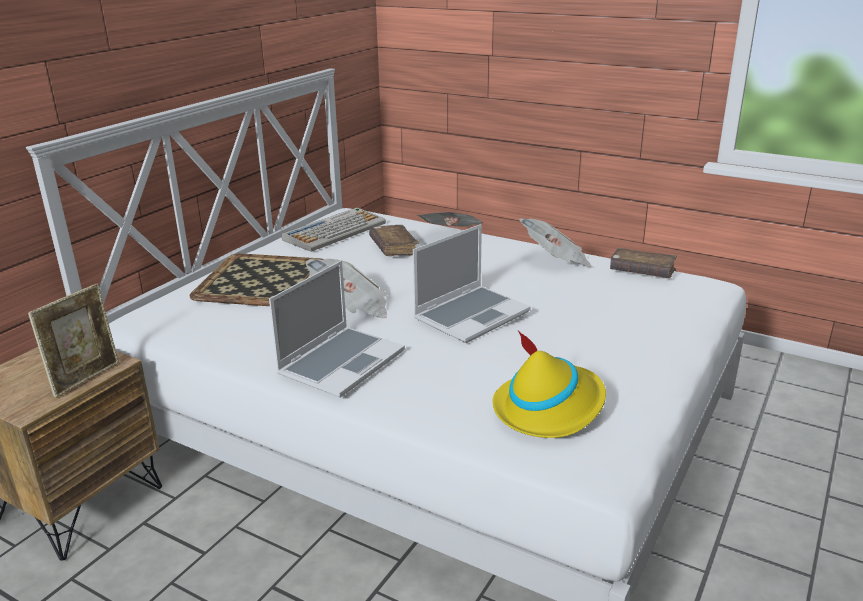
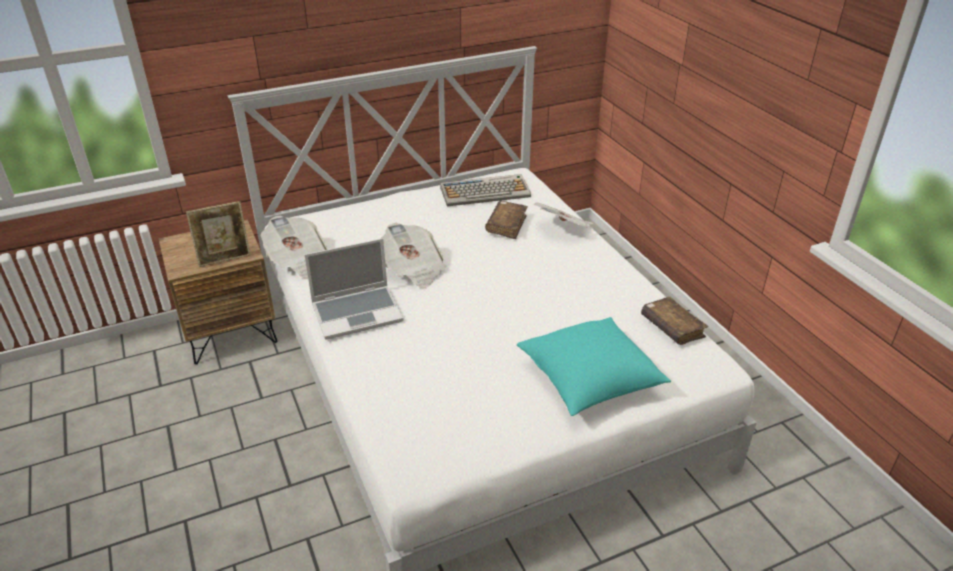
camera: 35 degrees right, 10 degrees up
tray [189,253,324,306] -> none
laptop [413,224,531,343] -> none
yellow hat [493,330,606,438] -> none
newspaper [519,218,592,268] -> newspaper moved to [261,216,328,278]
none -> turquoise pillow [517,317,671,416]

